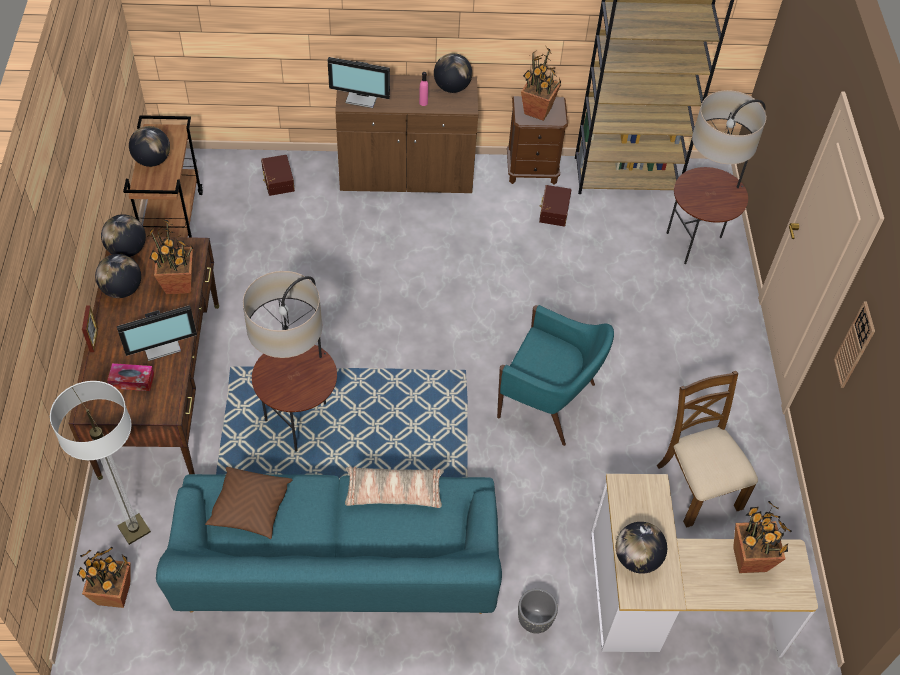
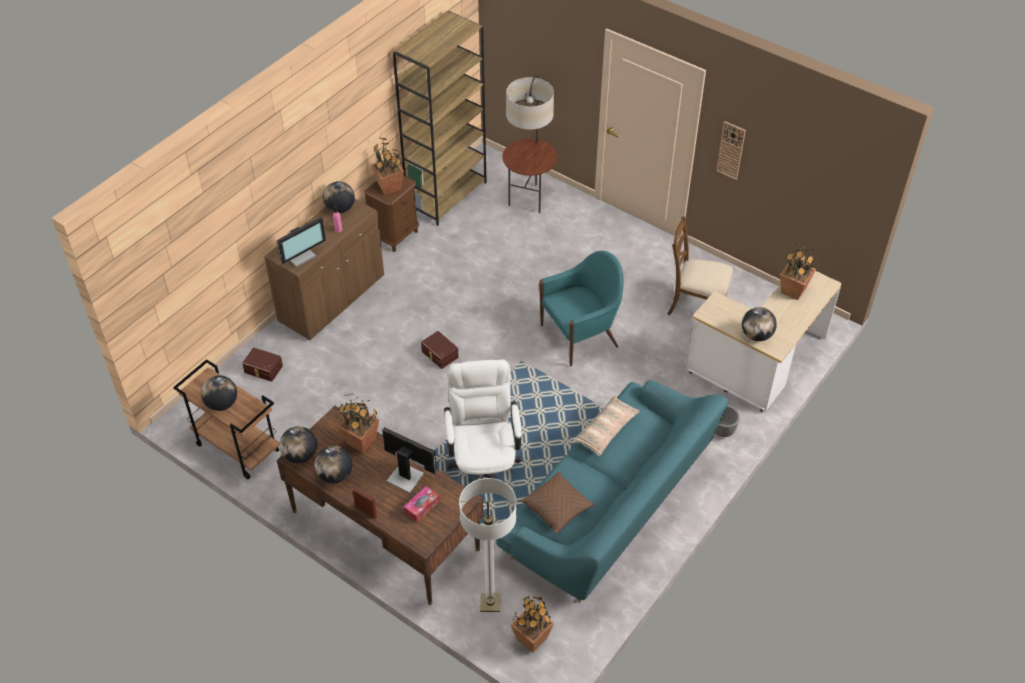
camera: 50 degrees left, 5 degrees down
monitor [117,305,197,361] -> monitor turned 75 degrees counterclockwise [382,427,437,493]
floor lamp [243,271,337,452] -> white office chair [444,359,522,481]
brown storage box [539,185,571,226] -> brown storage box moved to [421,331,459,369]

